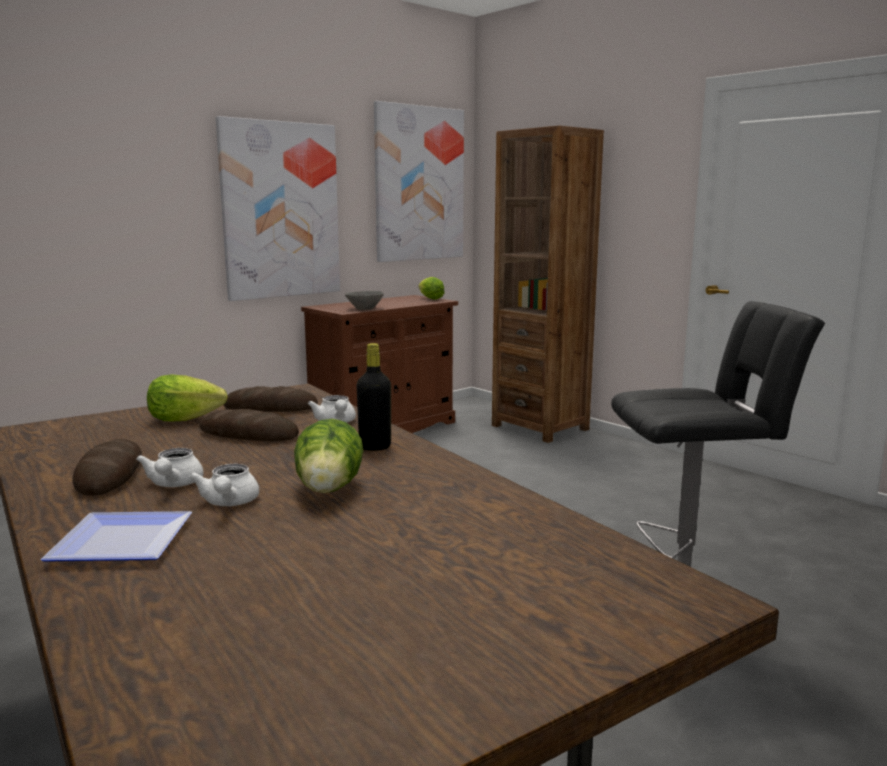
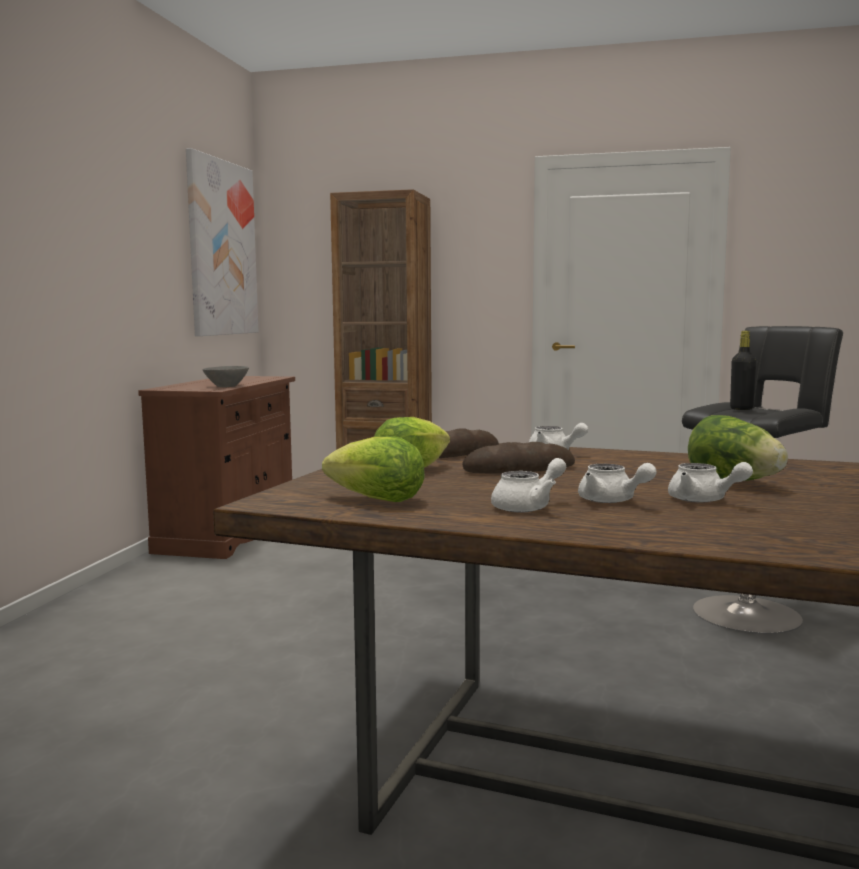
camera: 35 degrees left, 5 degrees down
plate [40,511,192,562] -> none
bread [72,439,142,496] -> white teapot [491,458,566,513]
picture [216,116,340,301] -> none
black bottle [357,343,391,451] -> black bottle moved to [730,331,756,410]
lettuce [419,277,445,300] -> lettuce moved to [322,436,425,502]

